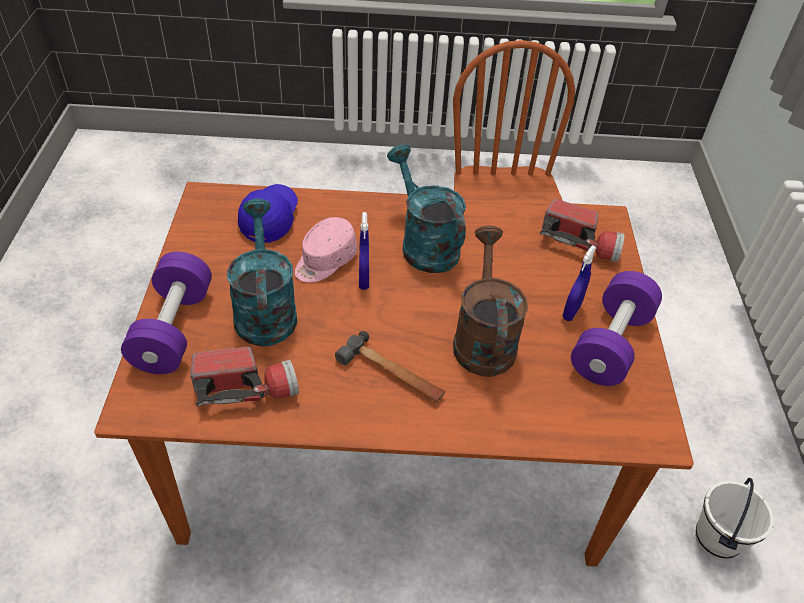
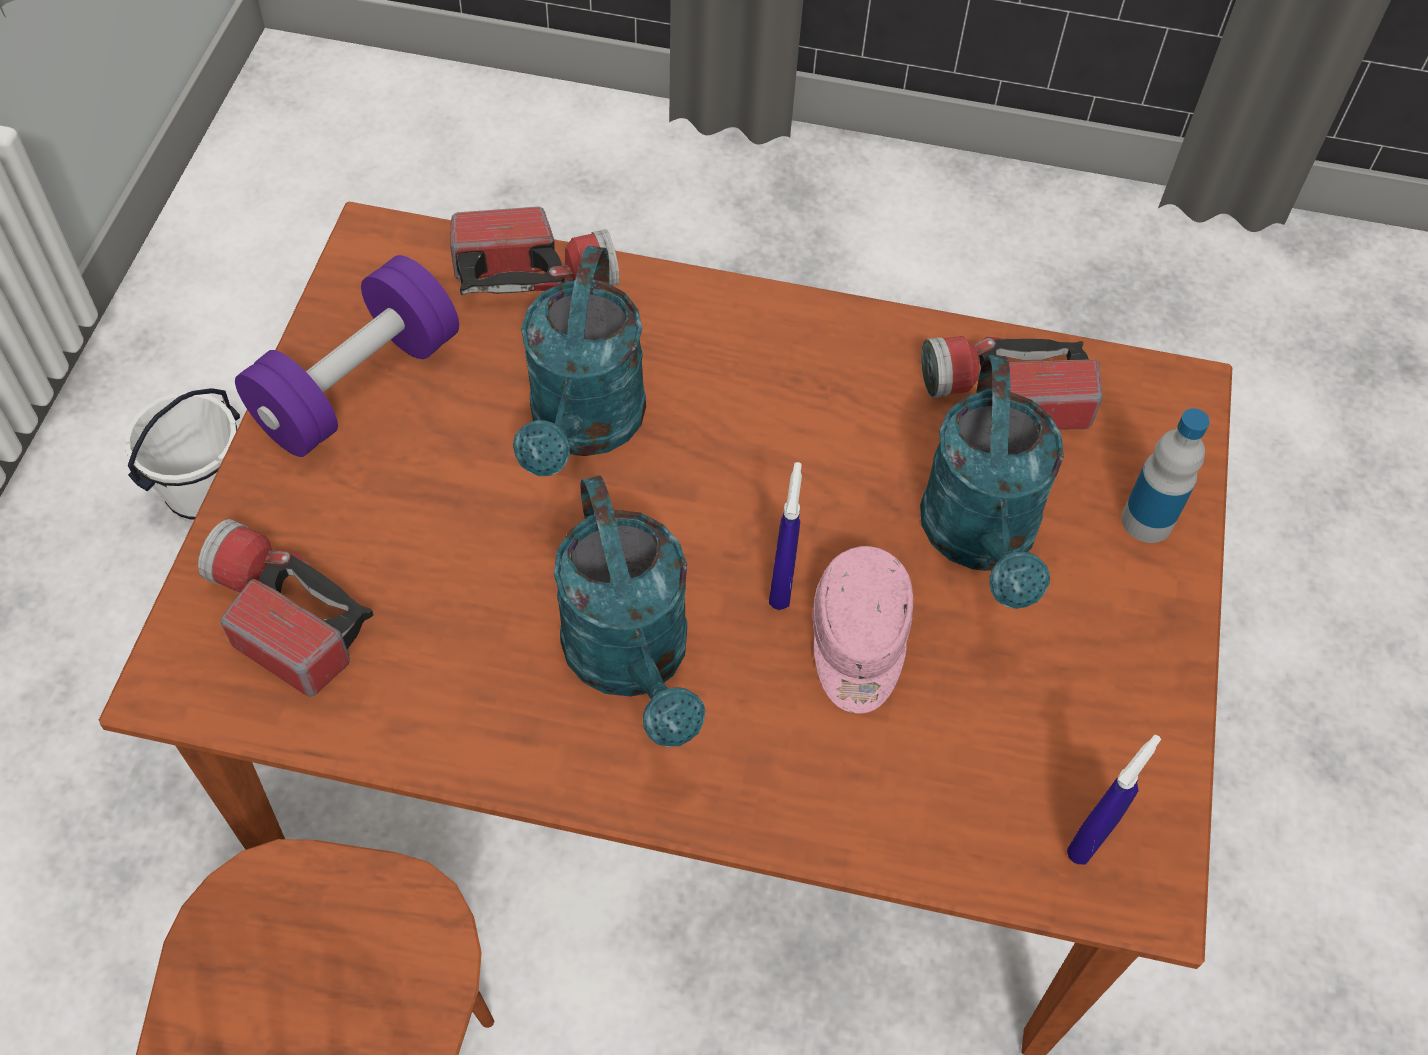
camera: 170 degrees left, 10 degrees up
purple dumbbell [121,252,212,374] -> bottle [1122,408,1210,543]
blue cap [238,184,298,243] -> none
pink cap [295,217,357,283] -> pink cap turned 135 degrees clockwise [813,546,913,713]
hammer [335,331,445,402] -> none
brown watering can [453,225,528,377] -> turquoise watering can [513,245,646,476]
blue spray bottle [562,245,596,321] -> blue spray bottle moved to [1067,735,1161,865]
none -> flashlight [450,207,619,295]

